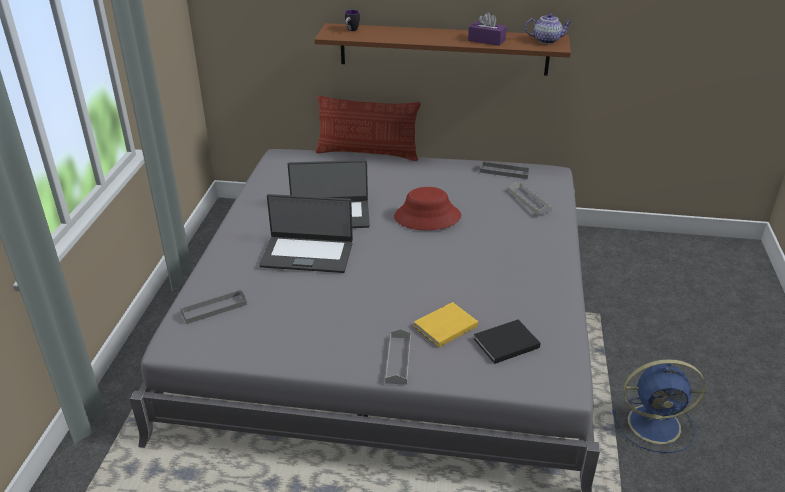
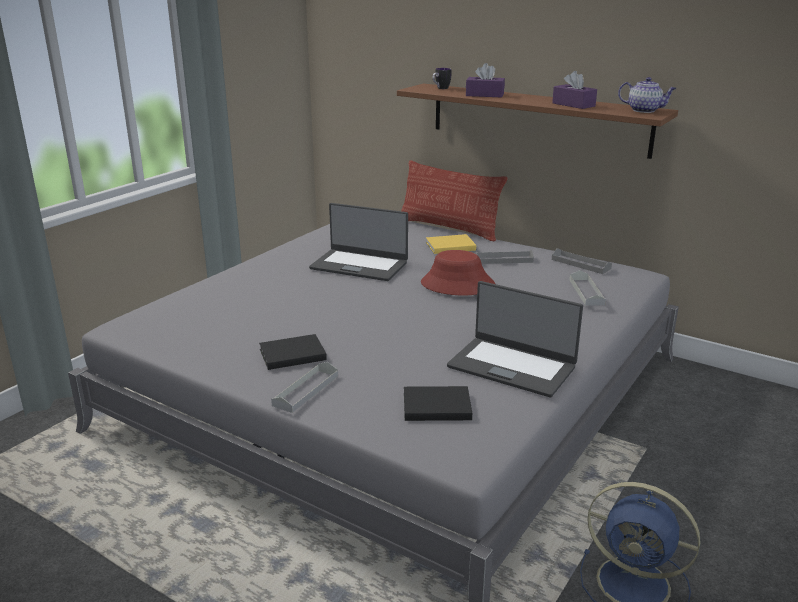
camera: 25 degrees right, 10 degrees down
grey tray [180,290,247,324] -> grey tray moved to [475,250,534,264]
laptop [259,194,353,273] -> laptop moved to [447,281,583,397]
yellow book [414,302,478,347] -> yellow book moved to [426,234,476,254]
none -> black book [259,334,327,370]
none -> purple tissue box [466,63,505,97]

